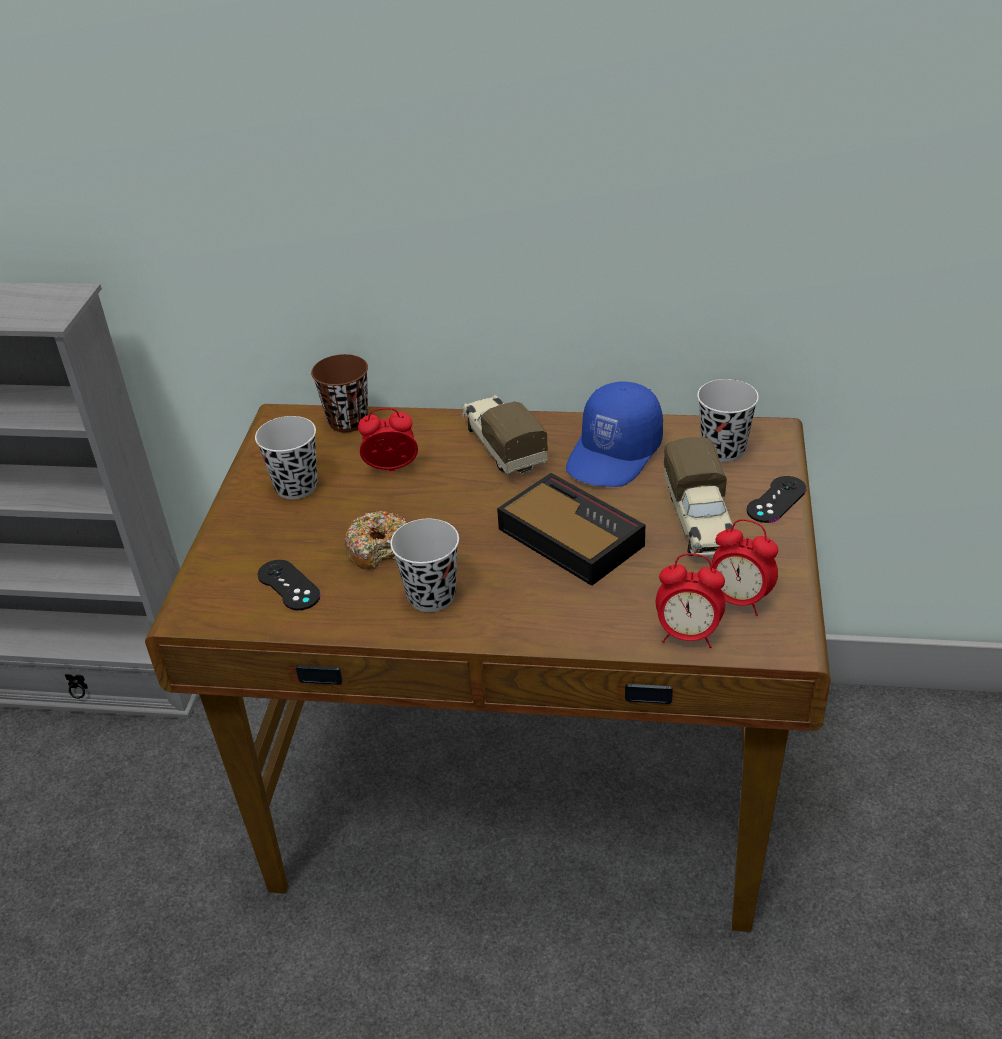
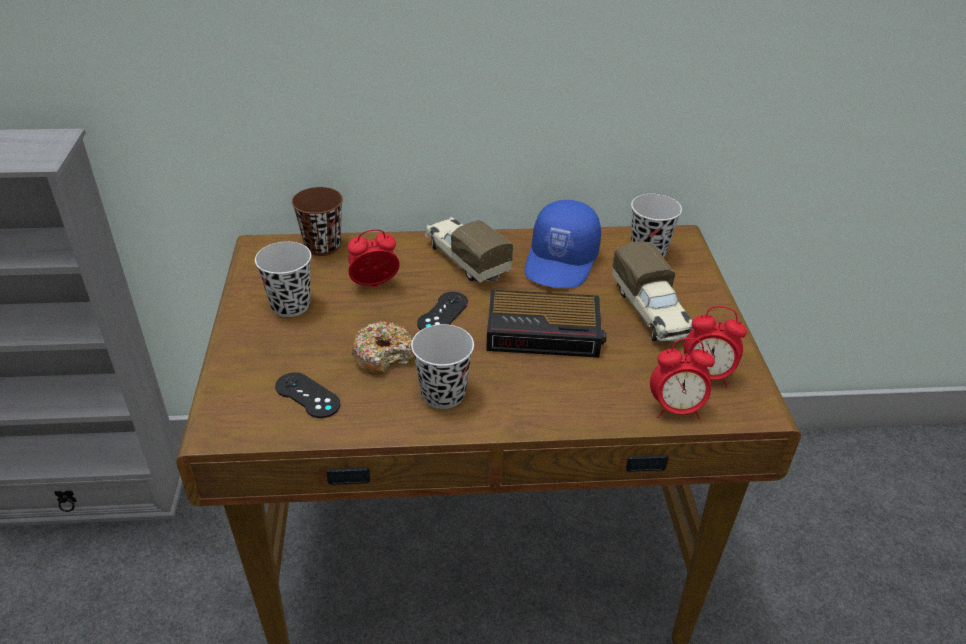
camera: 15 degrees left, 0 degrees up
alarm clock [497,473,645,586] -> alarm clock turned 150 degrees clockwise [486,290,607,357]
black game controller [747,476,807,523] -> black game controller moved to [417,292,468,330]

